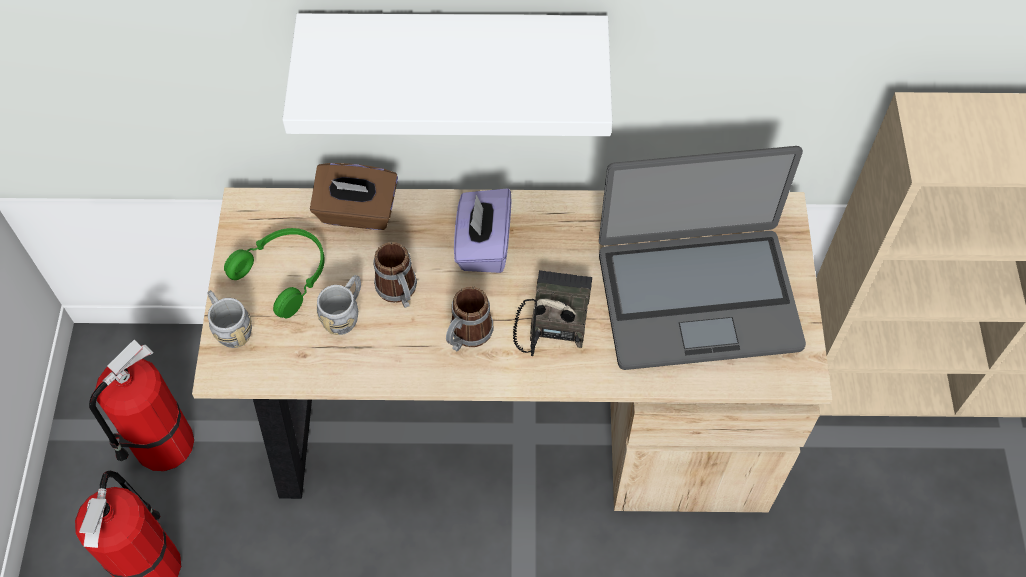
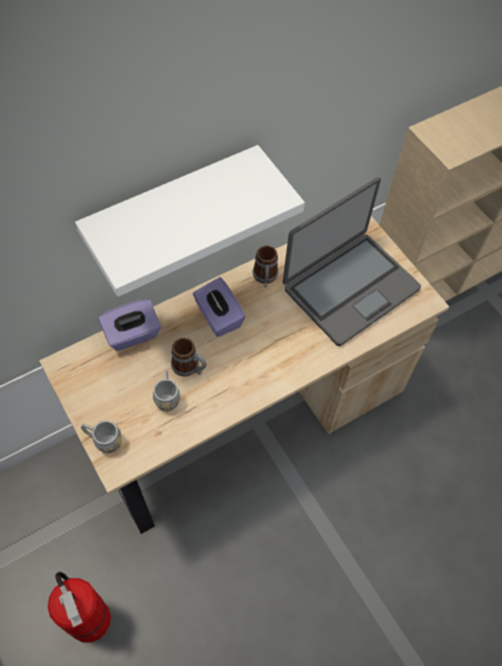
camera: 35 degrees left, 0 degrees up
fire extinguisher [89,340,194,471] -> none
green headphones [224,228,325,318] -> none
brown tissue box [310,163,398,230] -> purple tissue box [98,299,161,351]
mug [446,286,494,351] -> mug moved to [253,245,278,287]
radio [513,270,592,356] -> none

